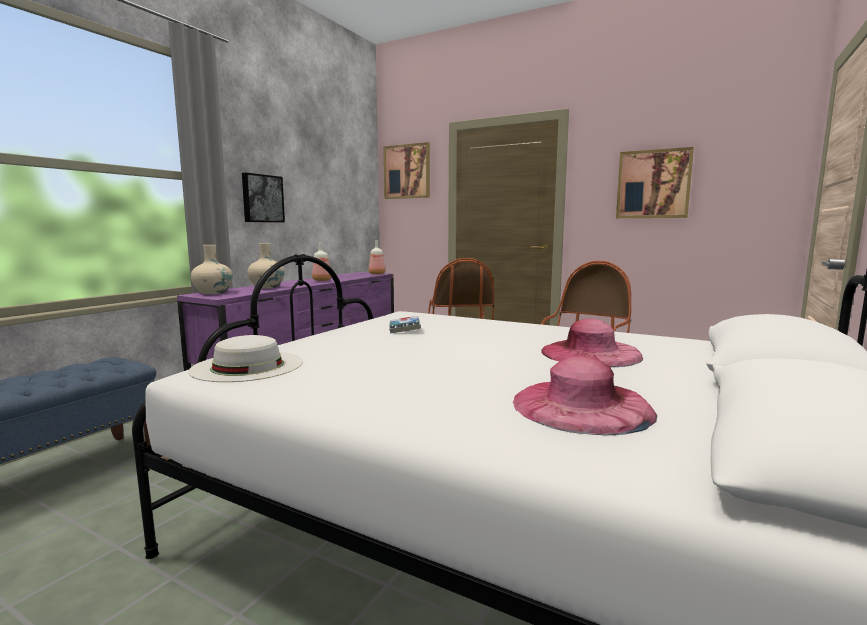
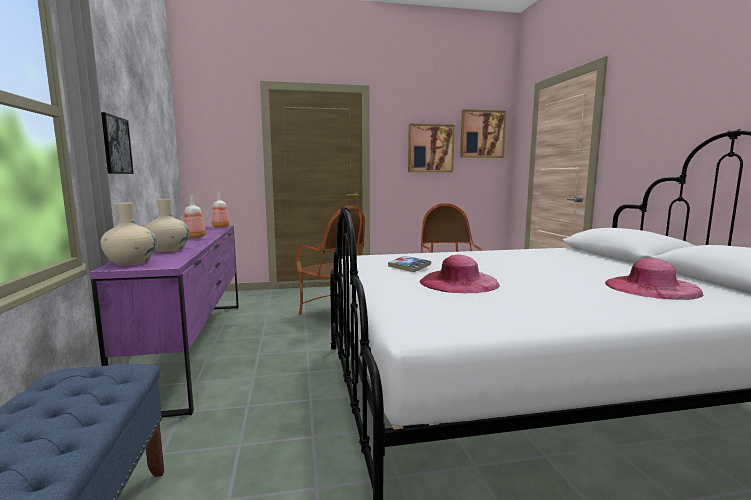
camera: 40 degrees left, 0 degrees up
white hat [188,335,303,382] -> none
picture [384,142,430,199] -> picture moved to [460,109,506,158]
pink hat [541,319,643,367] -> pink hat moved to [420,255,500,293]

